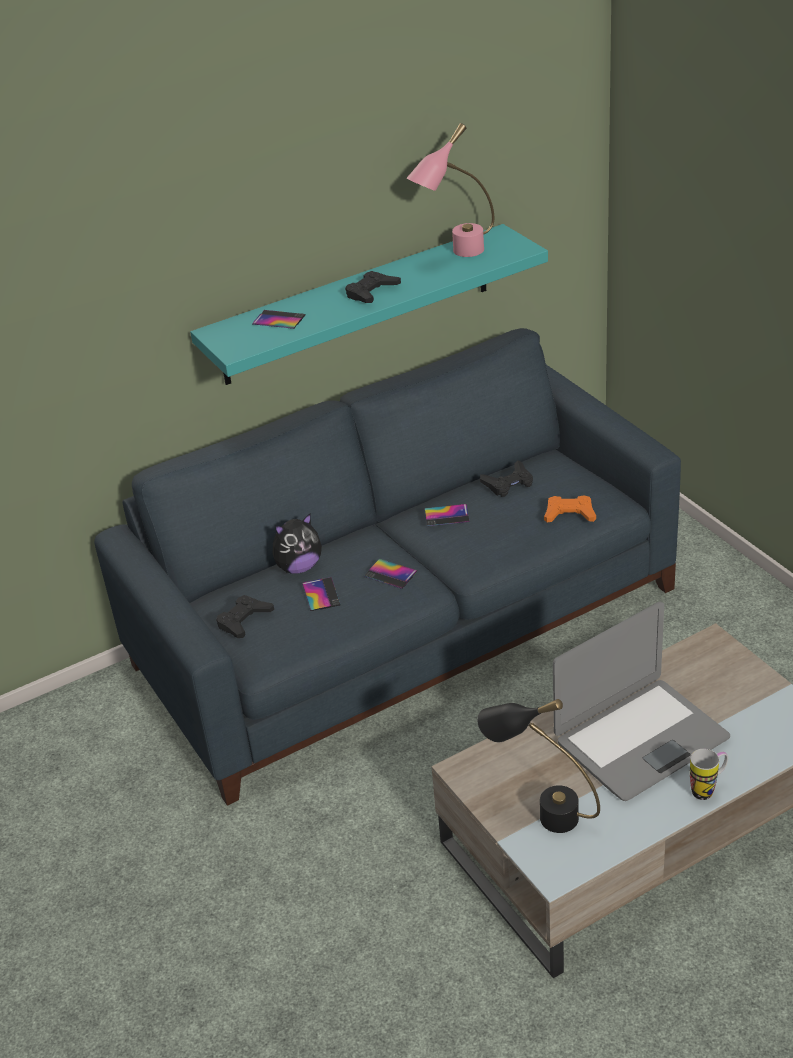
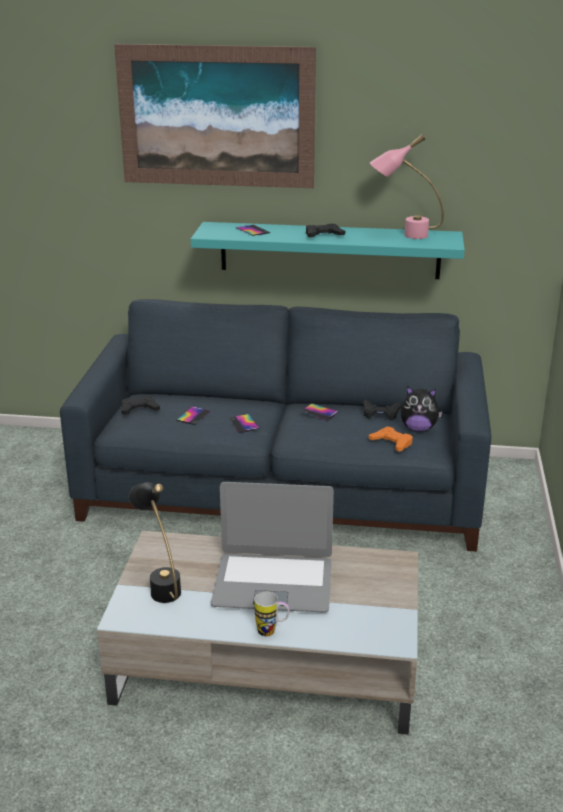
camera: 35 degrees right, 10 degrees down
plush toy [273,514,322,574] -> plush toy moved to [401,386,443,432]
none -> picture [114,44,316,188]

